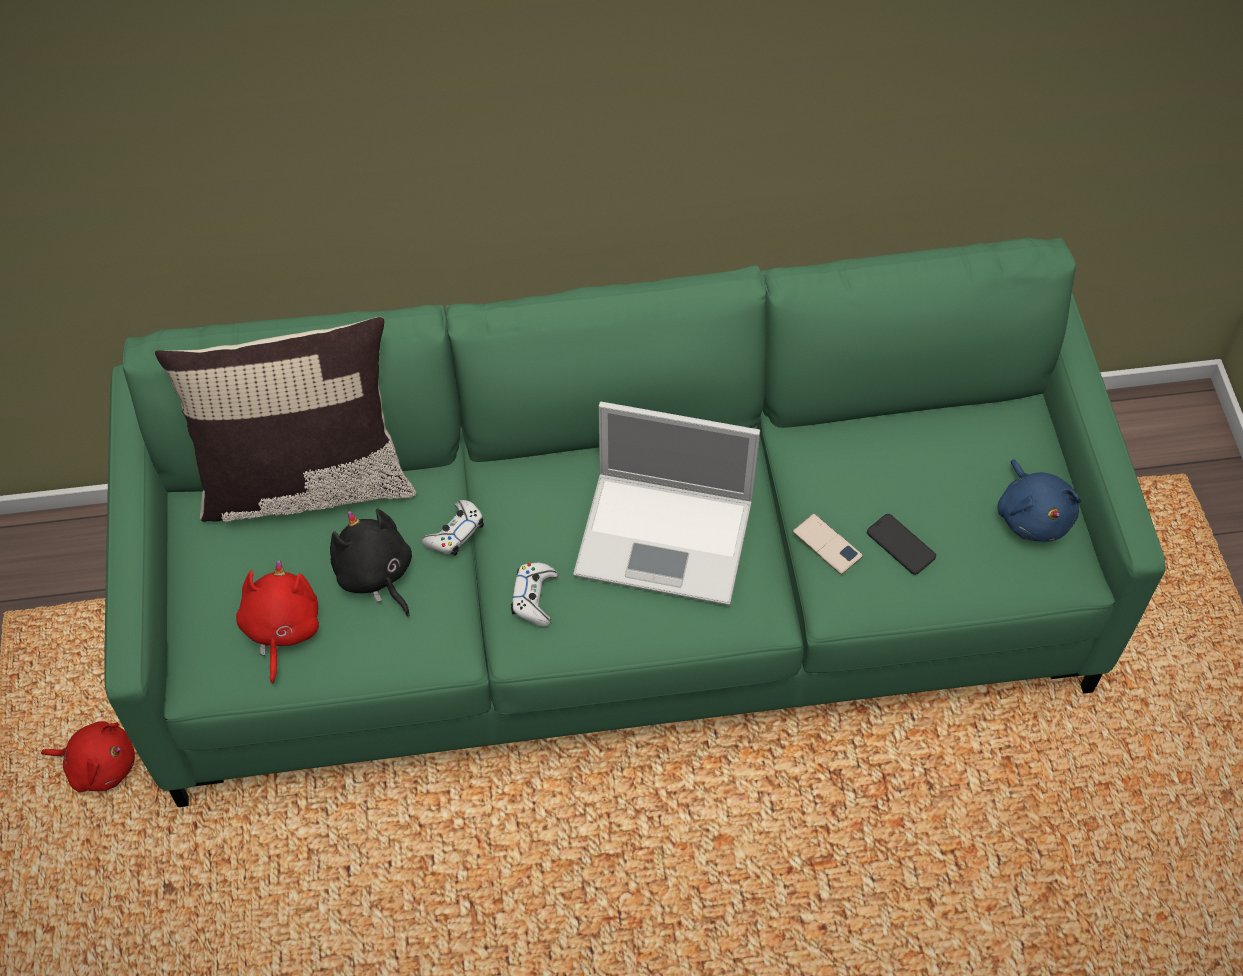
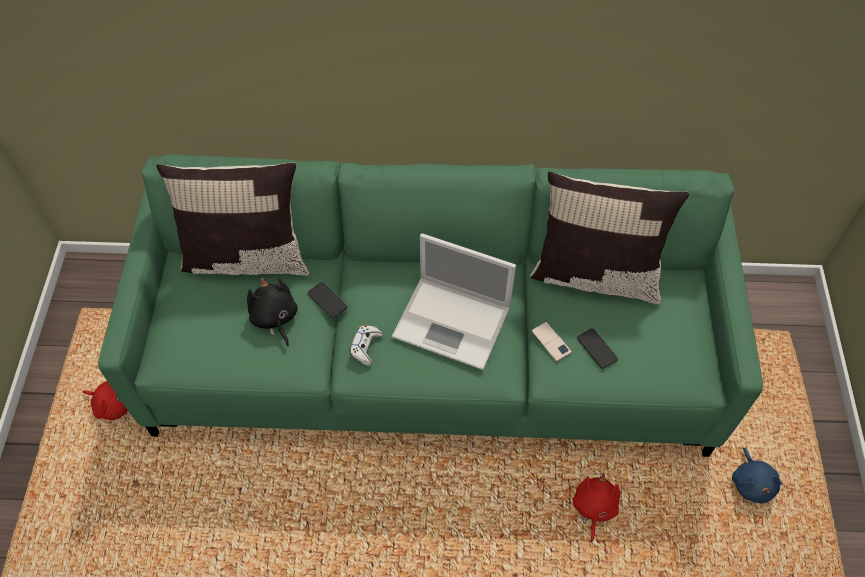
camera: 10 degrees right, 0 degrees up
red plush toy [236,560,319,684] -> red plush toy moved to [573,473,620,543]
white game controller [422,500,484,556] -> phone [308,282,347,318]
blue plush toy [997,459,1081,542] -> blue plush toy moved to [732,448,783,504]
none -> pillow [530,171,689,304]

